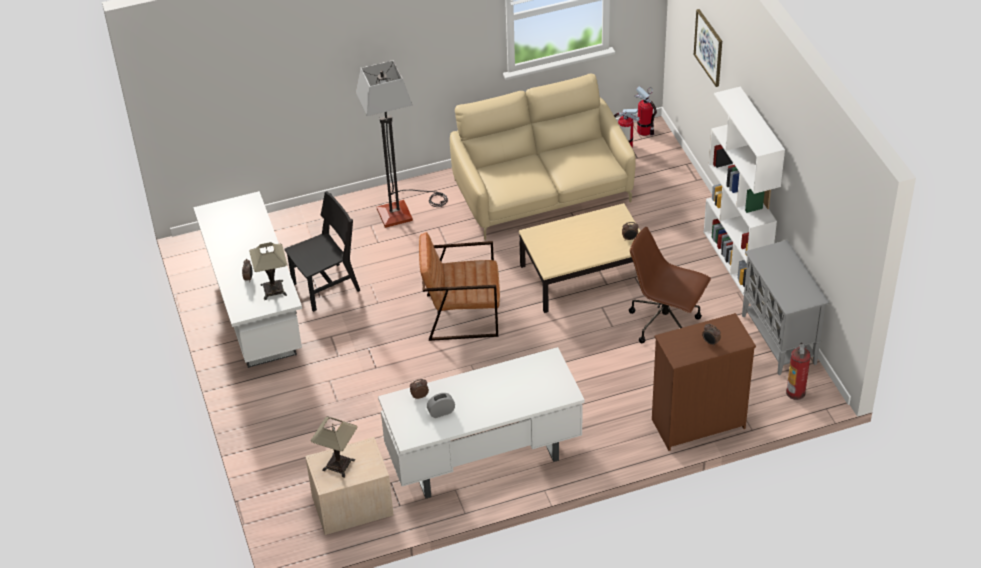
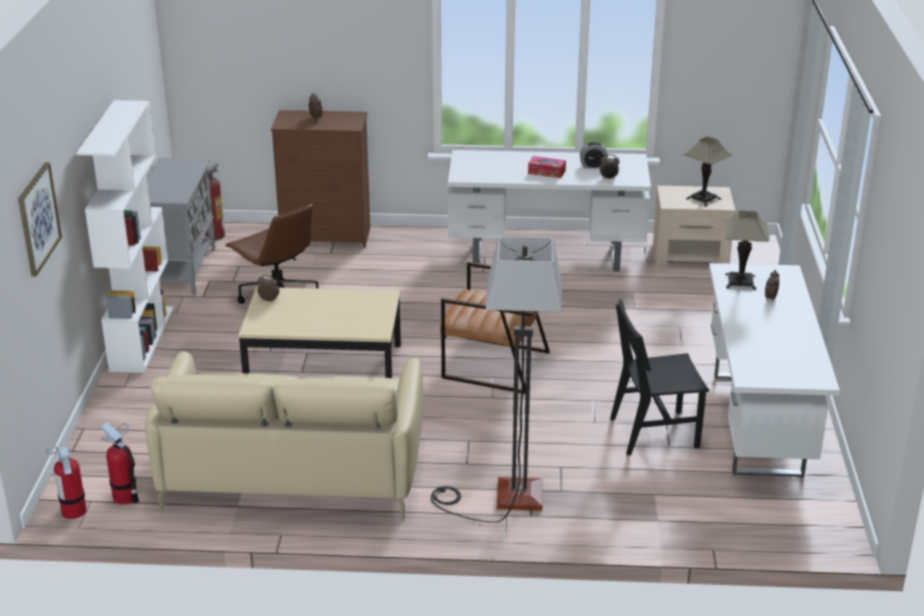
camera: 160 degrees left, 15 degrees down
none -> tissue box [528,156,566,178]

